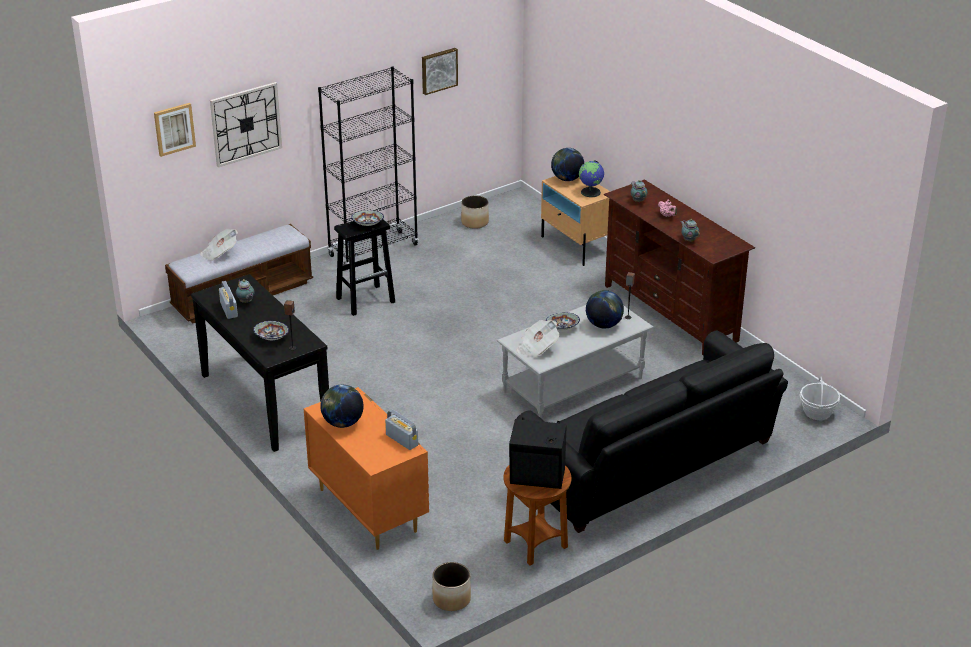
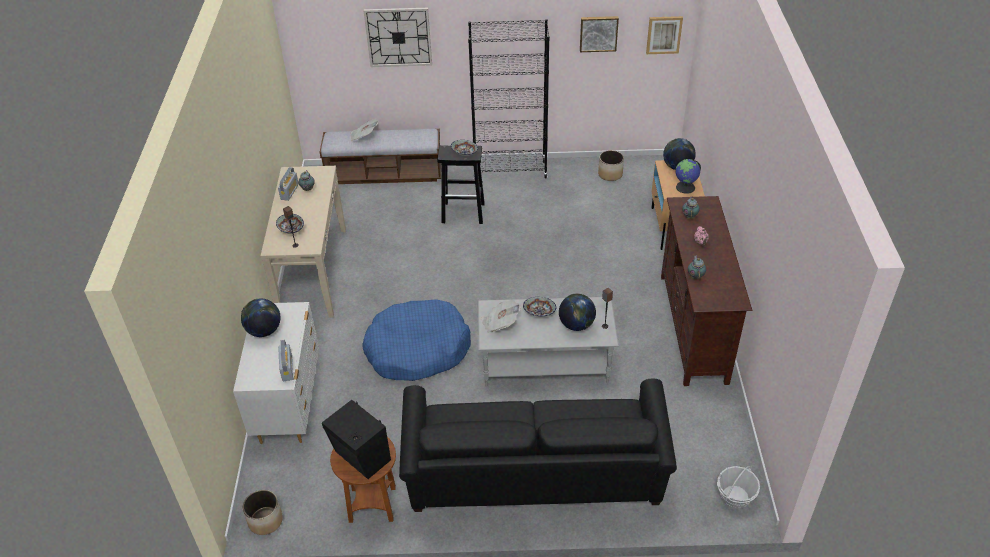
camera: 35 degrees right, 10 degrees up
picture [154,103,196,157] -> picture moved to [646,16,683,54]
black console table [191,274,329,452] -> beige console table [260,166,346,318]
orange dresser [304,387,429,550] -> white dresser [233,302,319,444]
none -> blue dog bed [363,299,471,381]

